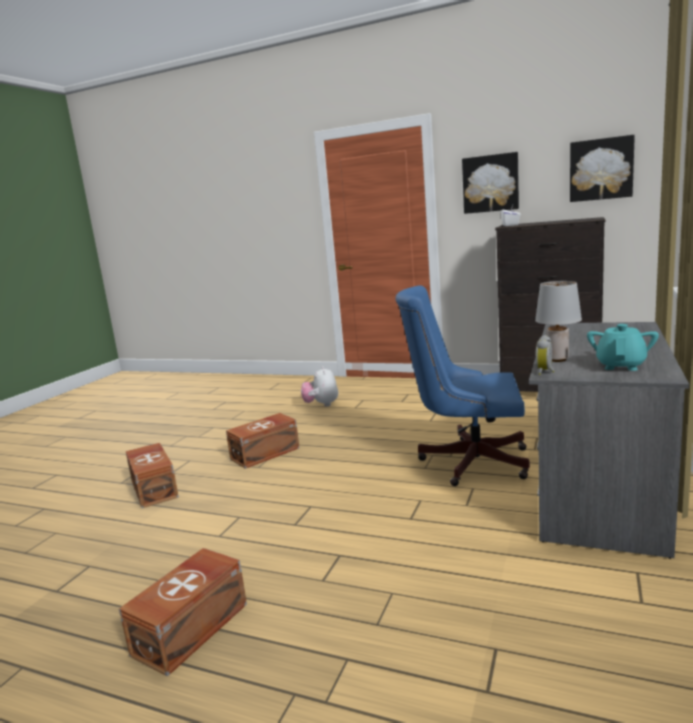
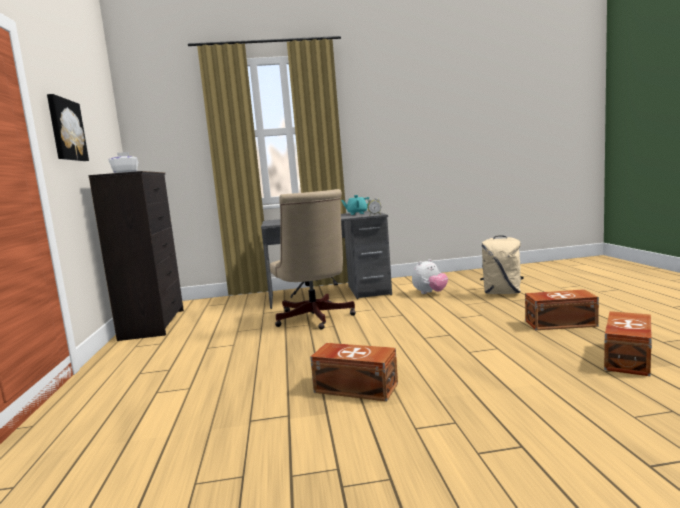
camera: 120 degrees left, 5 degrees down
brown storage box [126,443,179,508] -> brown storage box moved to [604,311,652,376]
plush toy [301,366,338,406] -> plush toy moved to [412,259,448,294]
blue office chair [395,285,530,486] -> beige office chair [270,189,356,329]
grey table lamp [535,281,582,362] -> none
picture [570,135,635,202] -> none
none -> beige backpack [480,235,524,294]

